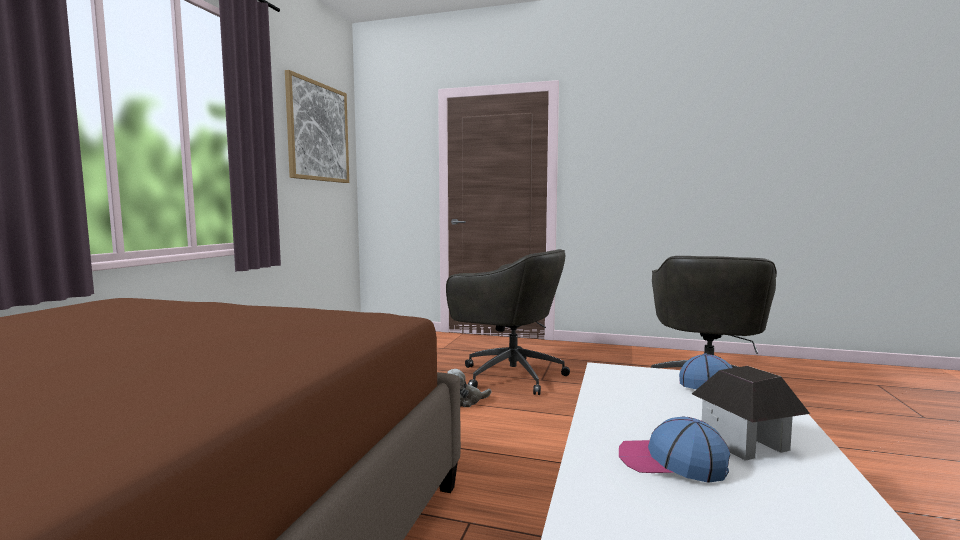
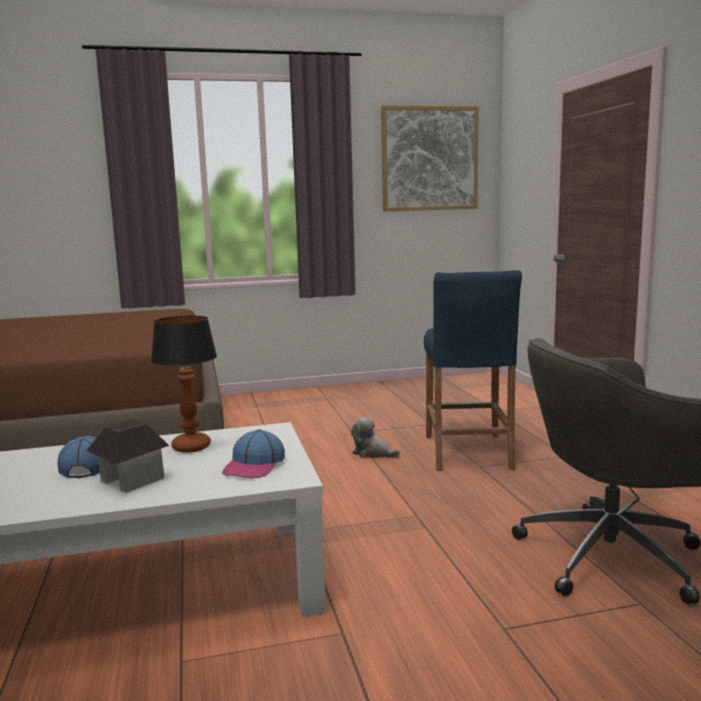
camera: 60 degrees right, 5 degrees up
grey office chair [446,249,570,395] -> blue stool [424,270,522,471]
none -> table lamp [151,316,217,453]

